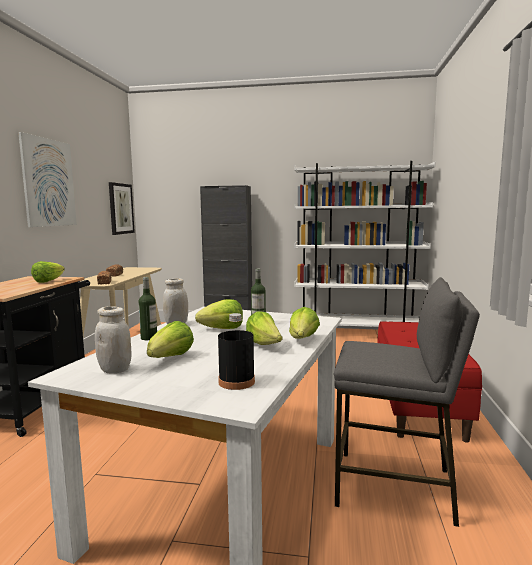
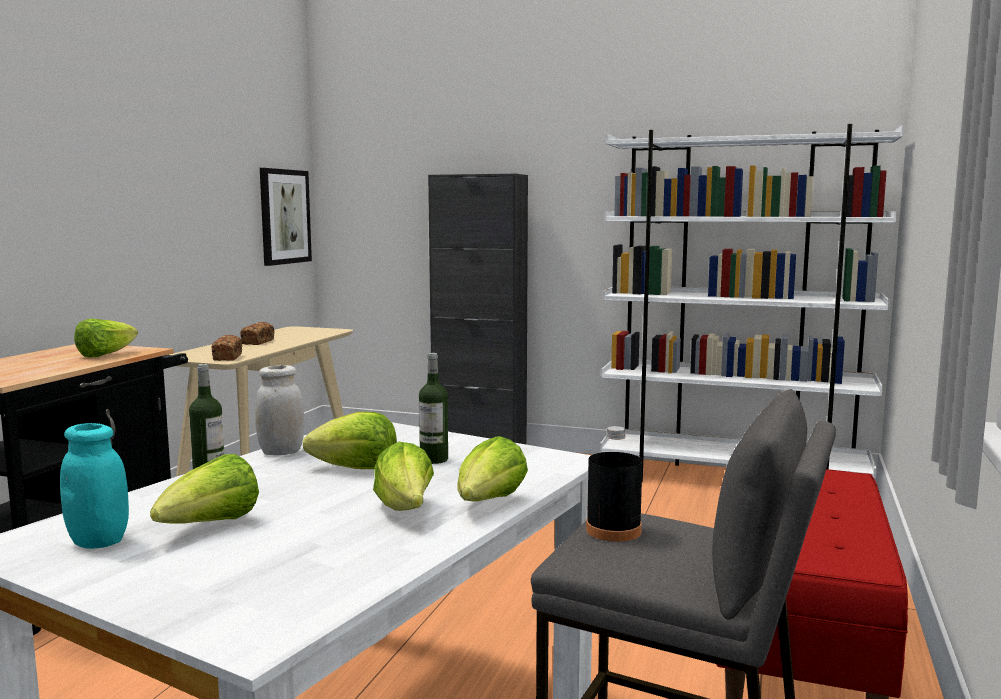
camera: 10 degrees right, 0 degrees up
picture [18,132,77,227] -> none
white jar [95,306,131,374] -> turquoise jar [60,423,129,549]
black bottle [218,313,255,390] -> black bottle moved to [586,426,642,542]

